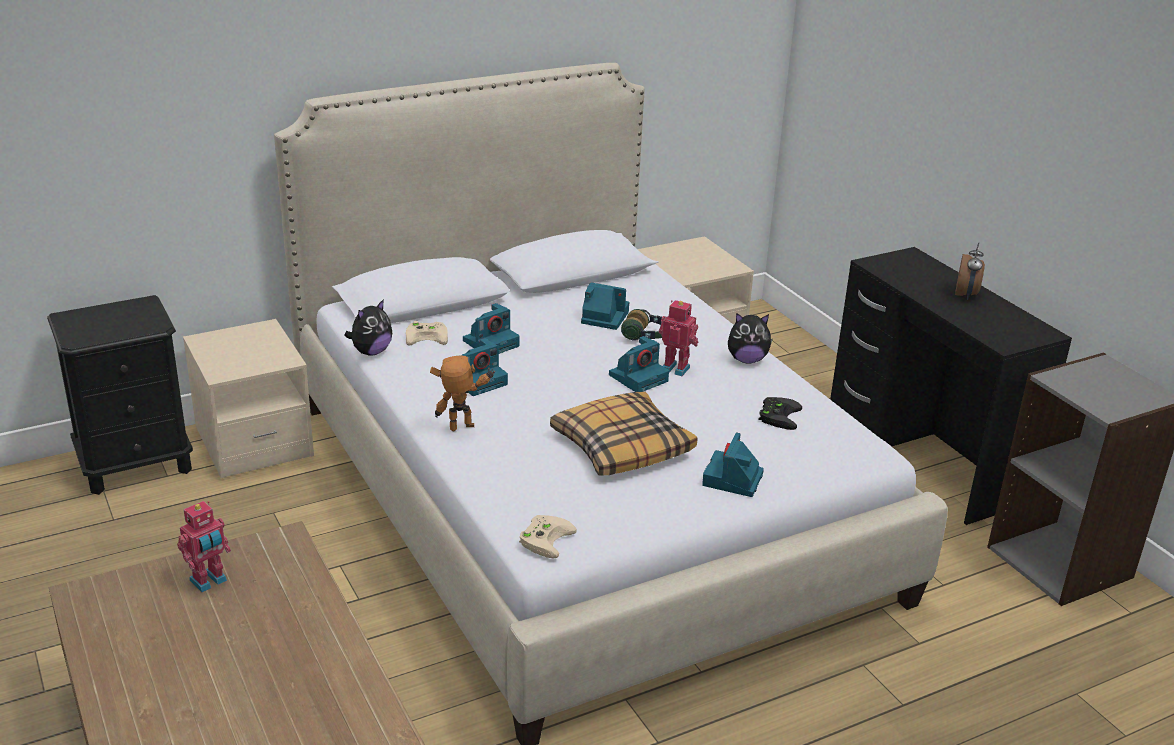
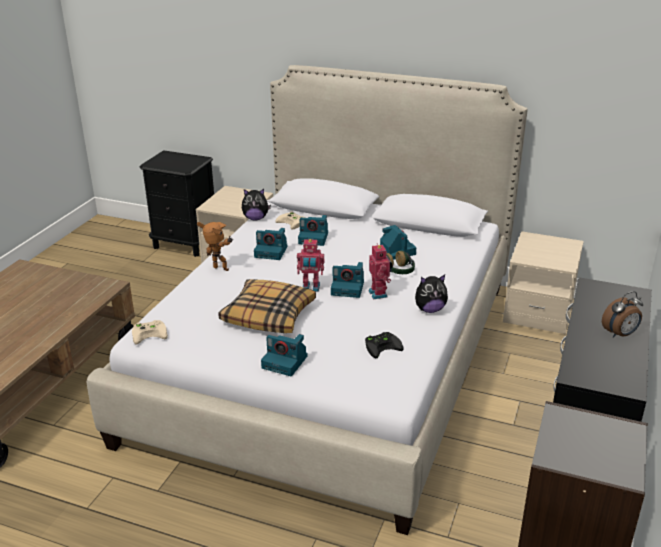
camera: 50 degrees right, 0 degrees up
toy robot [177,501,231,592] -> toy robot moved to [297,239,325,292]
camera [702,432,764,497] -> camera turned 135 degrees counterclockwise [261,334,307,376]
plush toy [728,313,773,364] -> plush toy turned 60 degrees counterclockwise [415,275,448,313]

